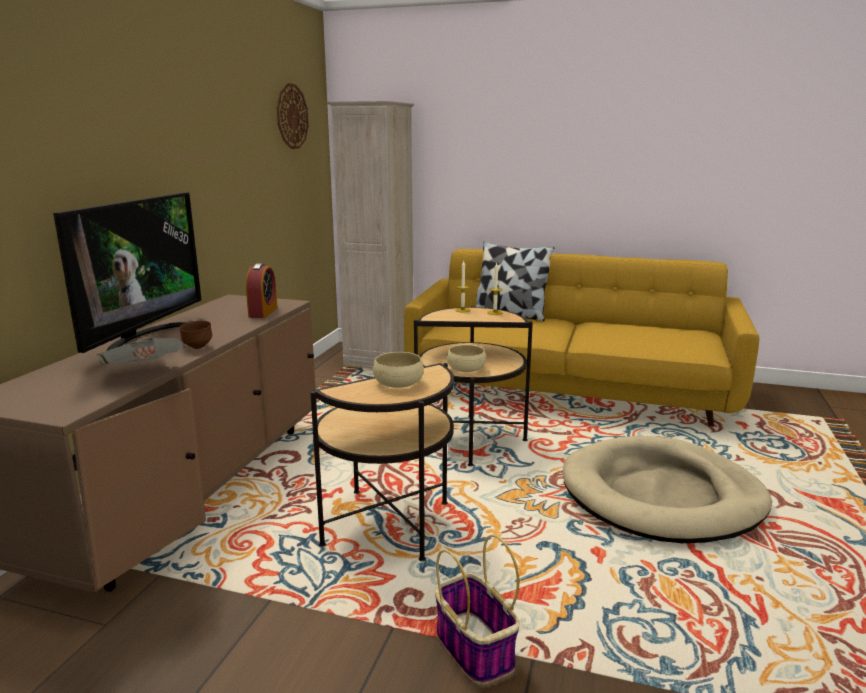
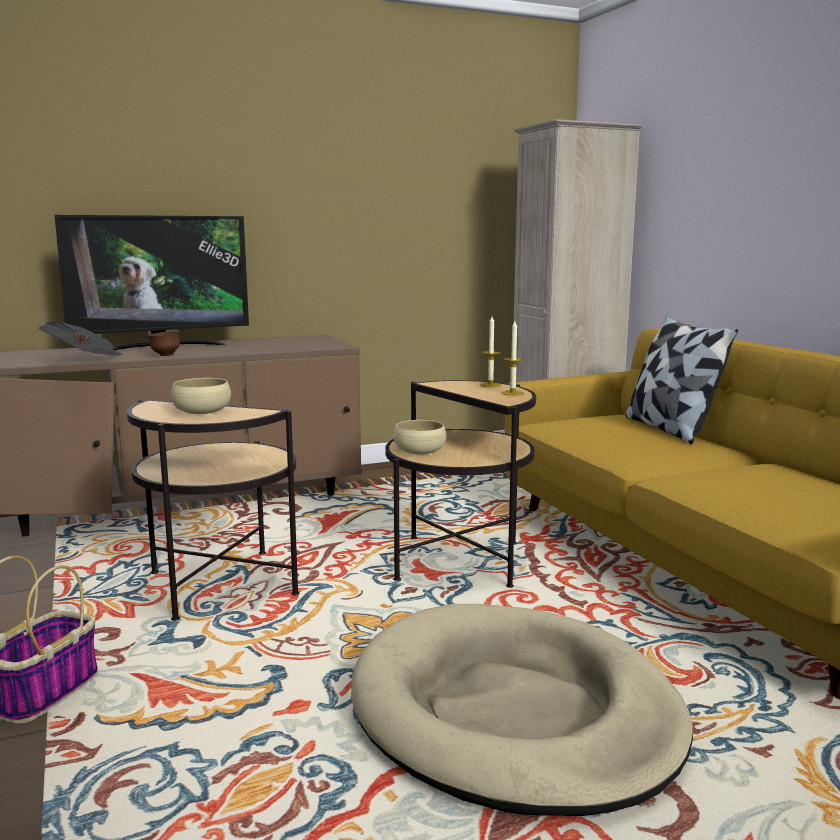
camera: 50 degrees right, 5 degrees down
alarm clock [246,263,277,318] -> none
wall clock [277,83,309,149] -> none

